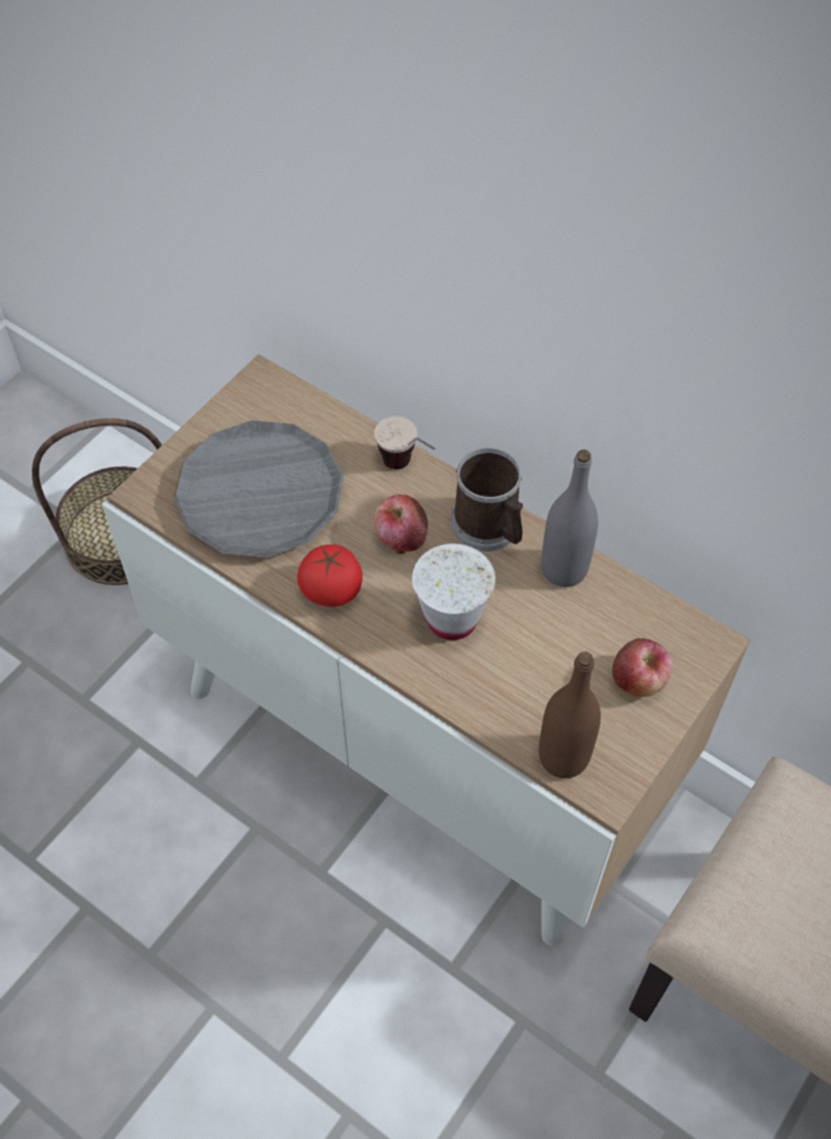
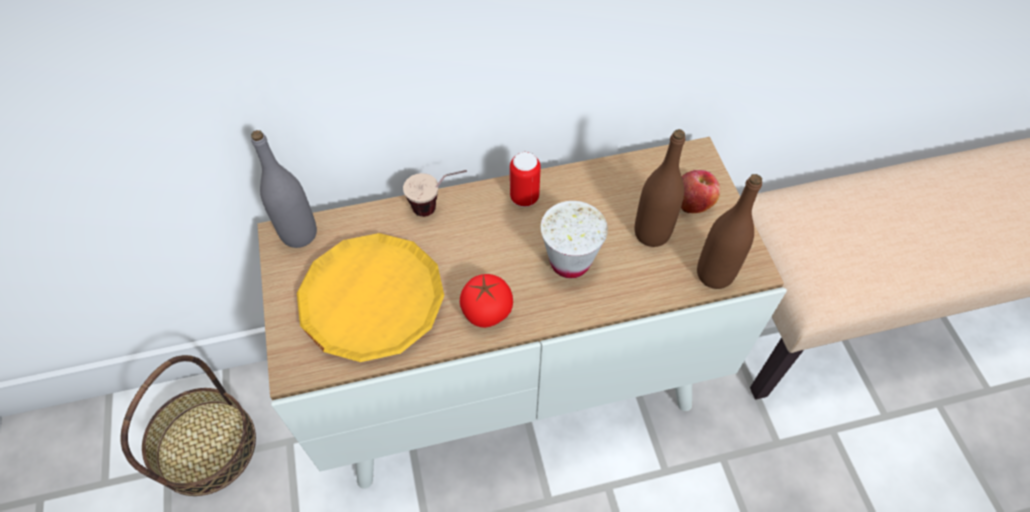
camera: 50 degrees left, 0 degrees up
grey plate [174,420,344,557] -> yellow plate [297,233,444,362]
apple [374,494,428,554] -> none
mug [451,447,523,551] -> can [510,152,541,207]
grey bottle [541,449,598,587] -> grey bottle moved to [251,130,317,248]
none -> brown bottle [635,129,685,247]

